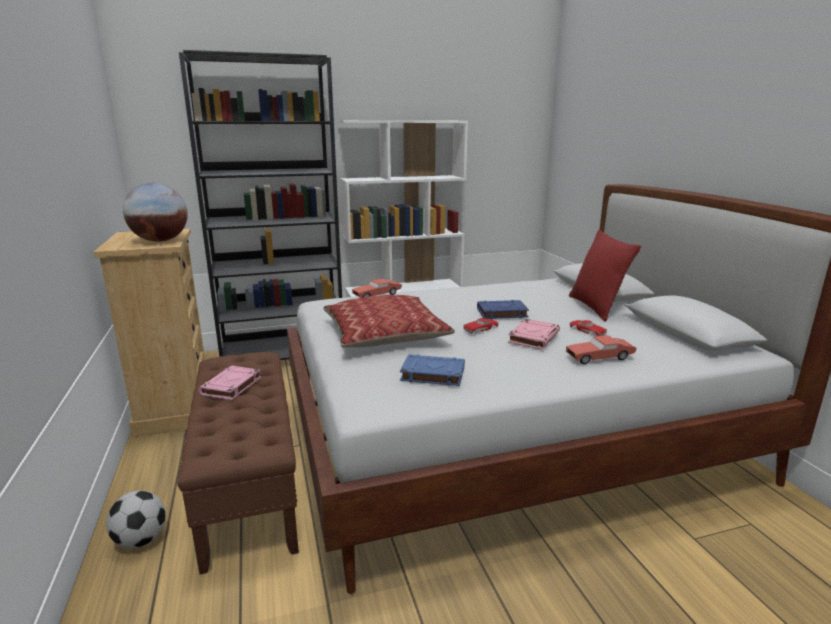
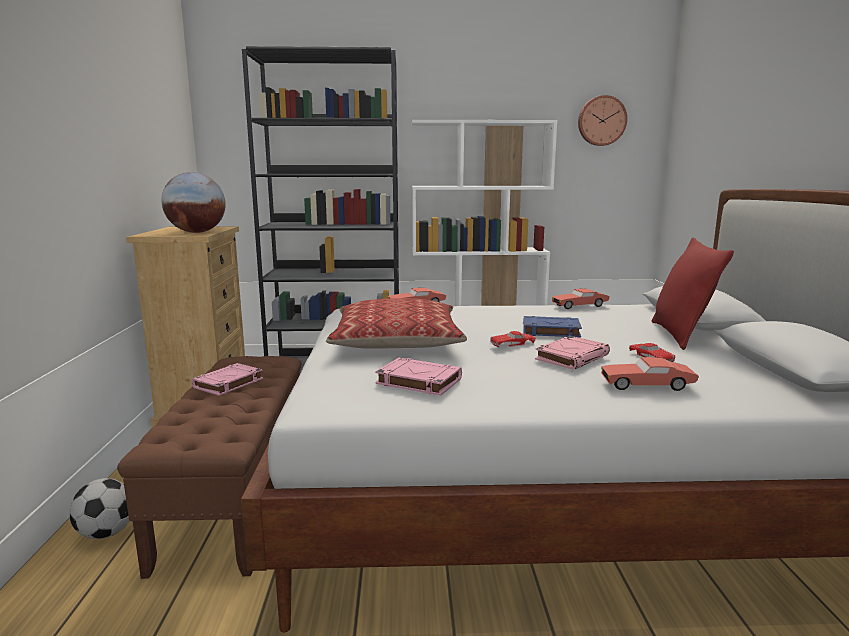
camera: 15 degrees right, 5 degrees down
blue book [400,354,465,386] -> pink book [375,358,462,396]
none -> red toy car [552,288,610,309]
none -> wall clock [578,95,627,146]

